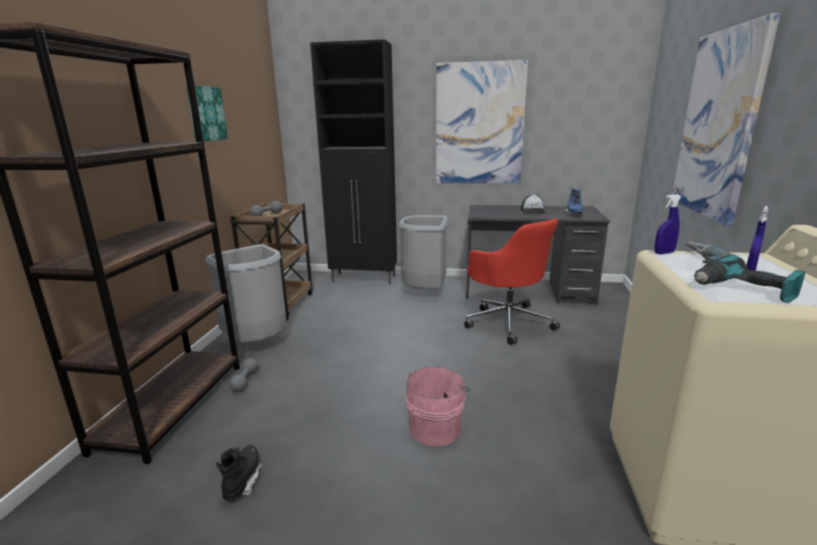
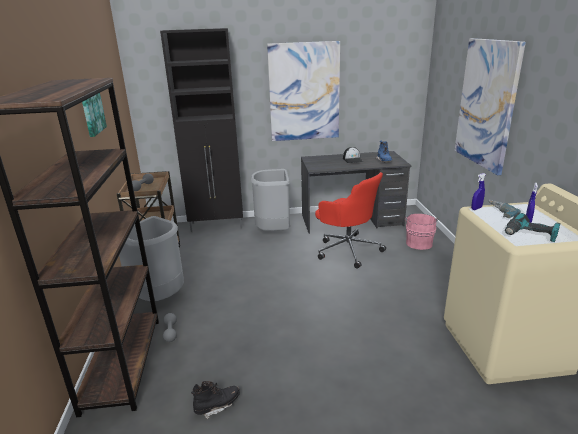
camera: 15 degrees left, 5 degrees up
black boot [216,445,262,501] -> black boot turned 75 degrees clockwise [191,381,240,419]
pink bucket [405,366,470,446] -> pink bucket moved to [405,213,438,250]

